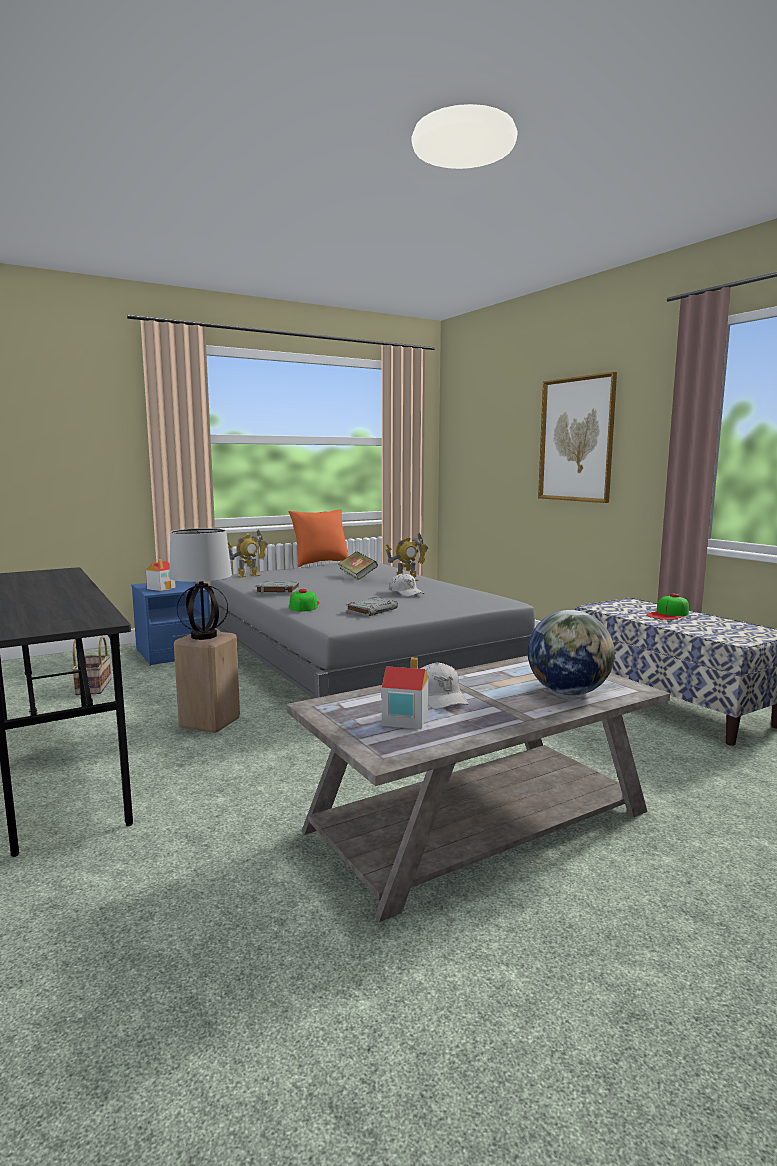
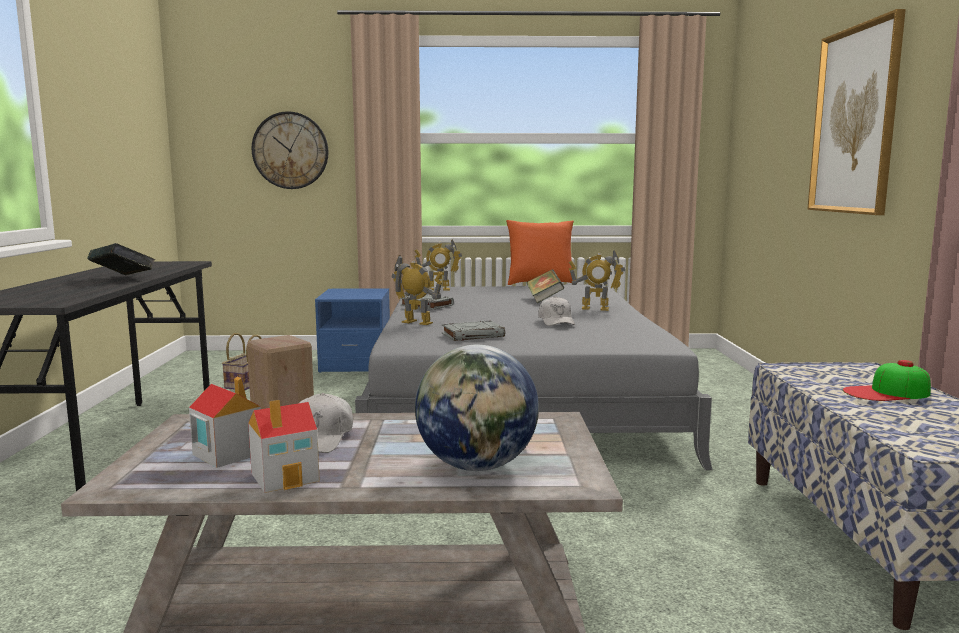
camera: 30 degrees right, 0 degrees up
toy house [146,559,176,591] -> toy house moved to [248,400,320,493]
table lamp [169,528,232,640] -> none
cap [289,589,319,612] -> toy robot [391,255,442,325]
none -> book [87,243,156,275]
none -> wall clock [252,111,329,189]

